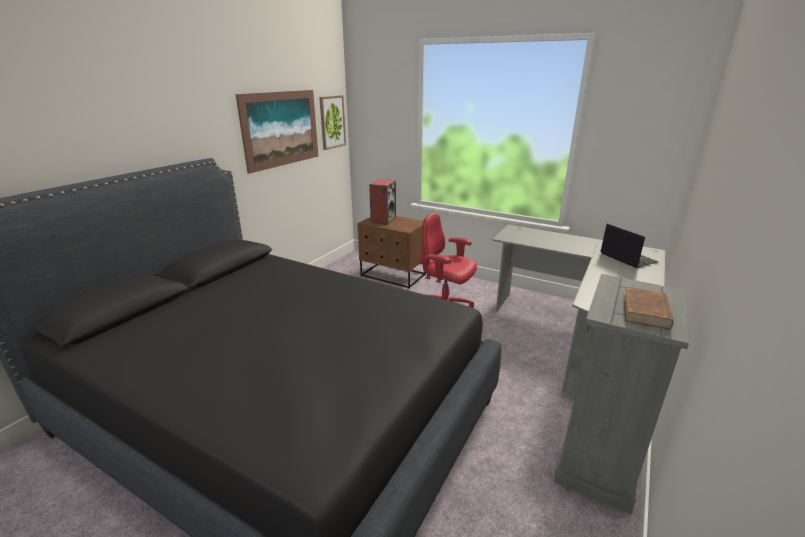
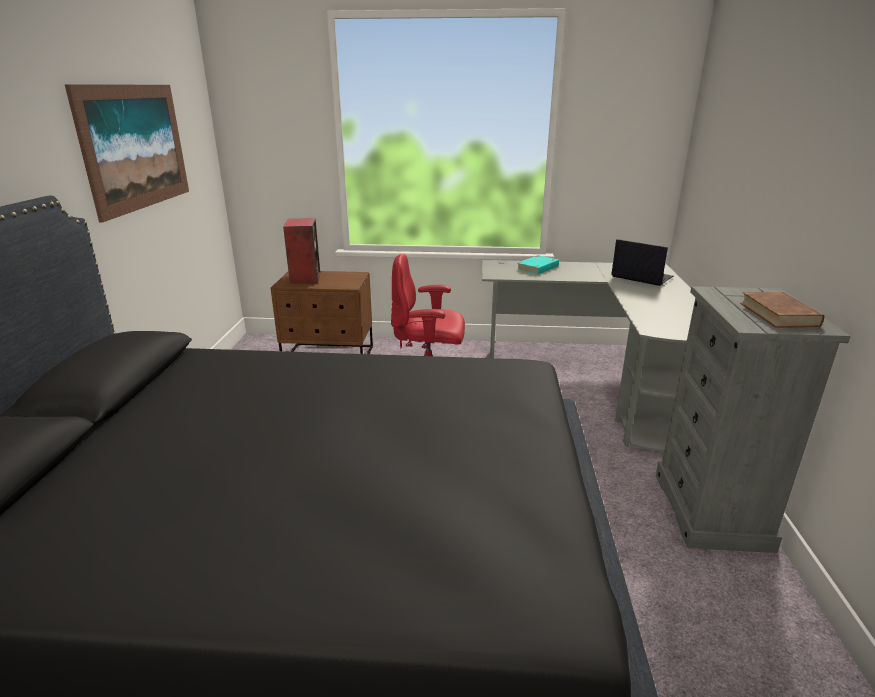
camera: 25 degrees left, 0 degrees up
picture [319,95,346,150] -> none
none -> turquoise book [516,255,559,275]

